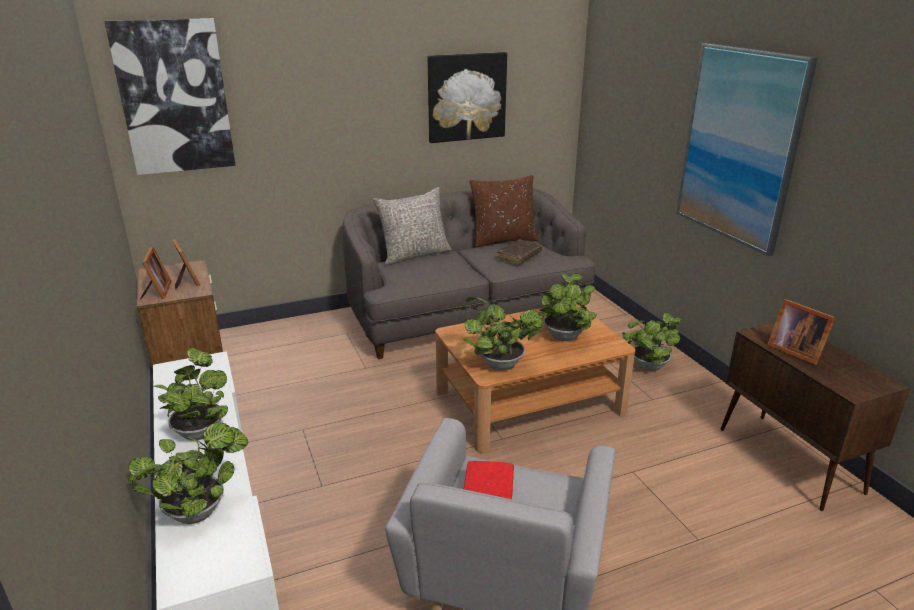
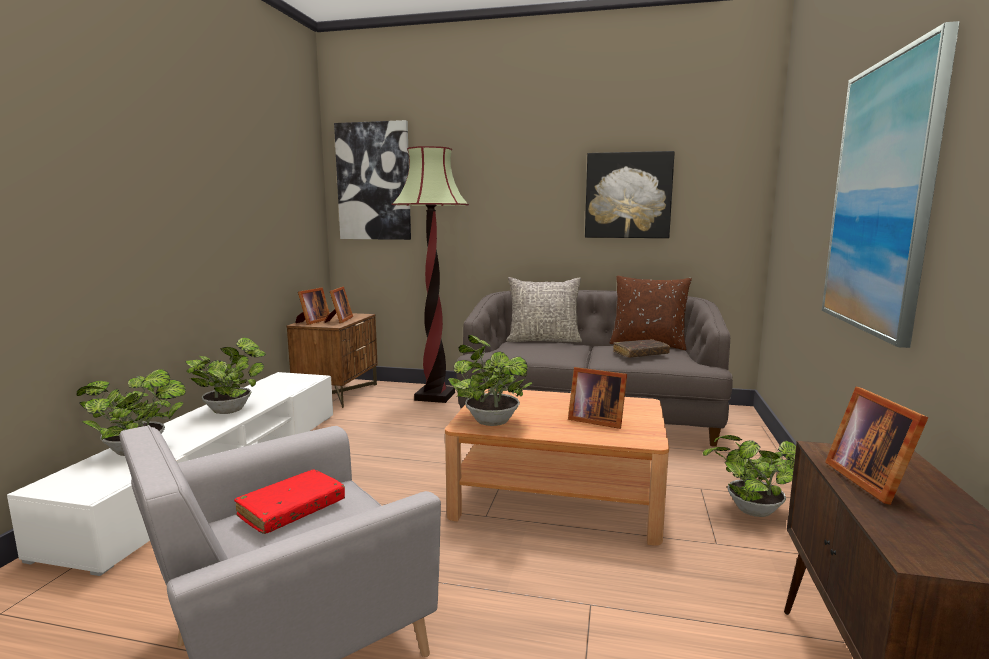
camera: 35 degrees right, 15 degrees down
potted plant [539,273,597,341] -> picture frame [568,367,627,429]
none -> floor lamp [392,146,469,403]

